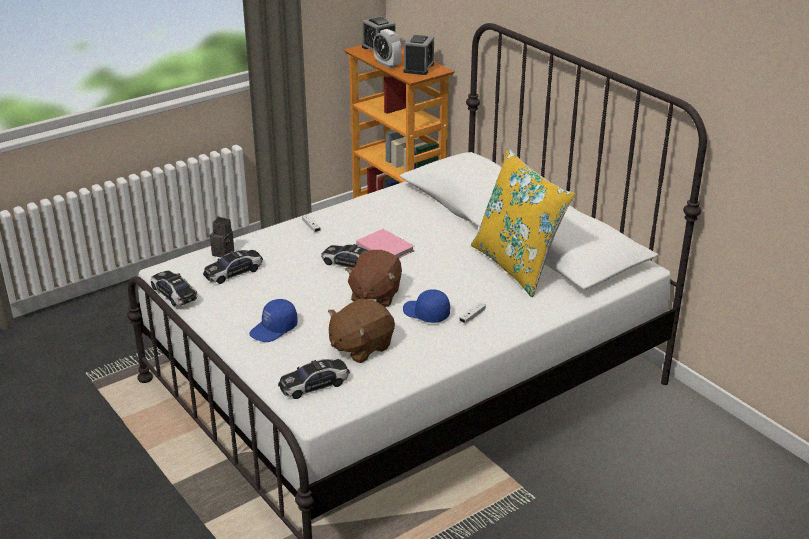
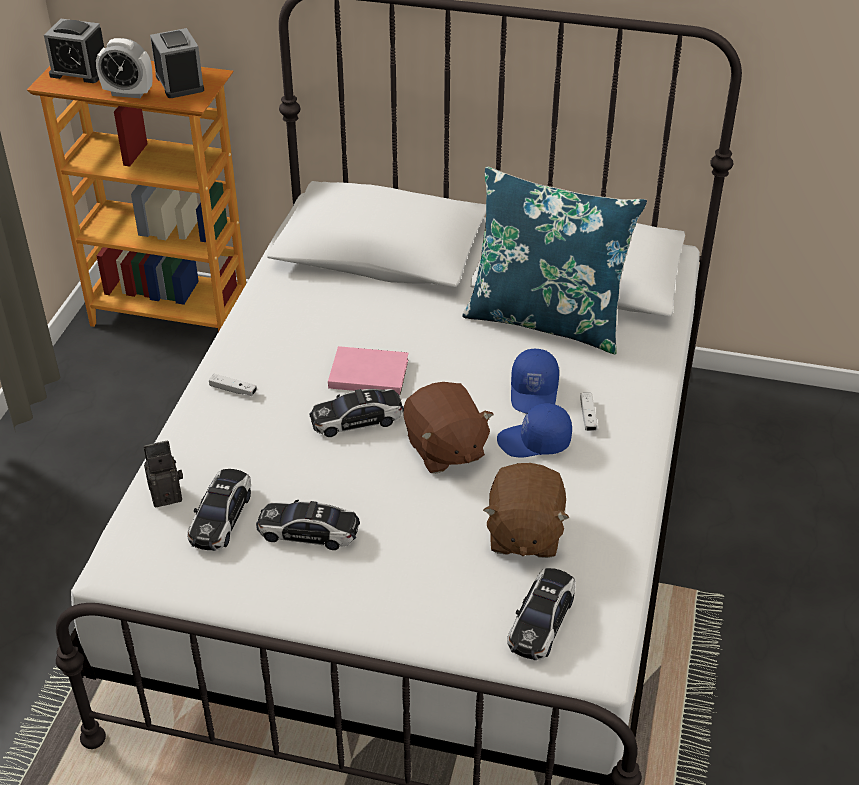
camera: 40 degrees left, 10 degrees up
toy car [151,271,197,306] -> toy car moved to [256,500,360,550]
blue cap [249,299,298,342] -> blue cap moved to [511,349,559,414]
yellow pillow [471,148,575,297] -> blue pillow [462,167,647,354]

